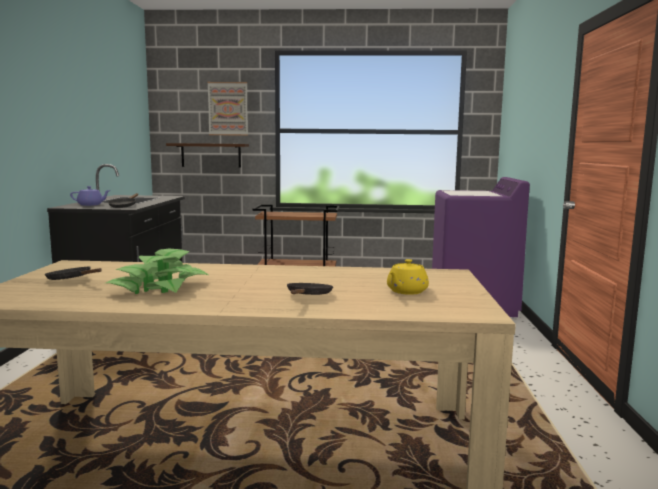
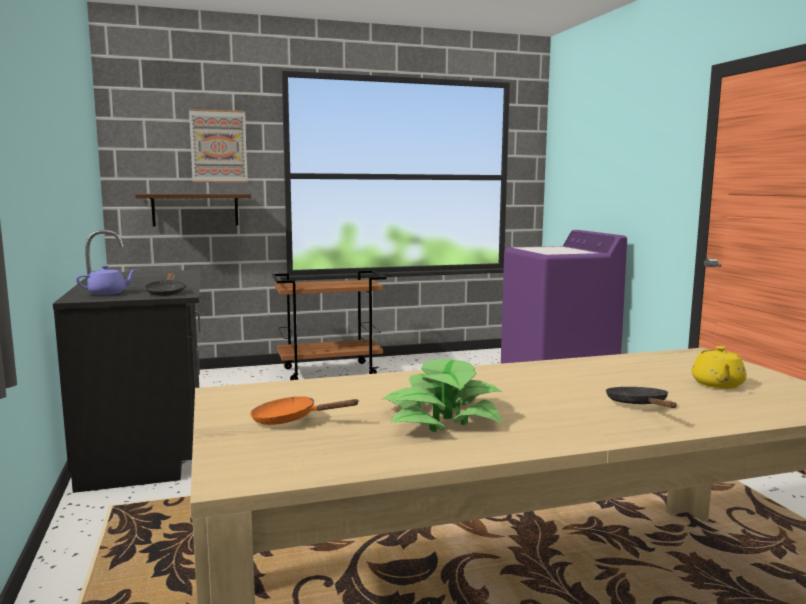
camera: 20 degrees left, 0 degrees up
black frying pan [45,266,102,280] -> orange frying pan [250,396,359,425]

